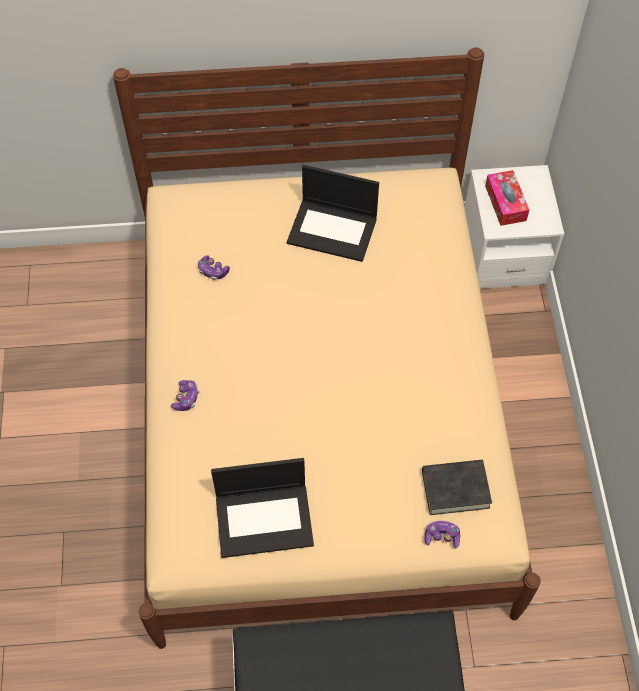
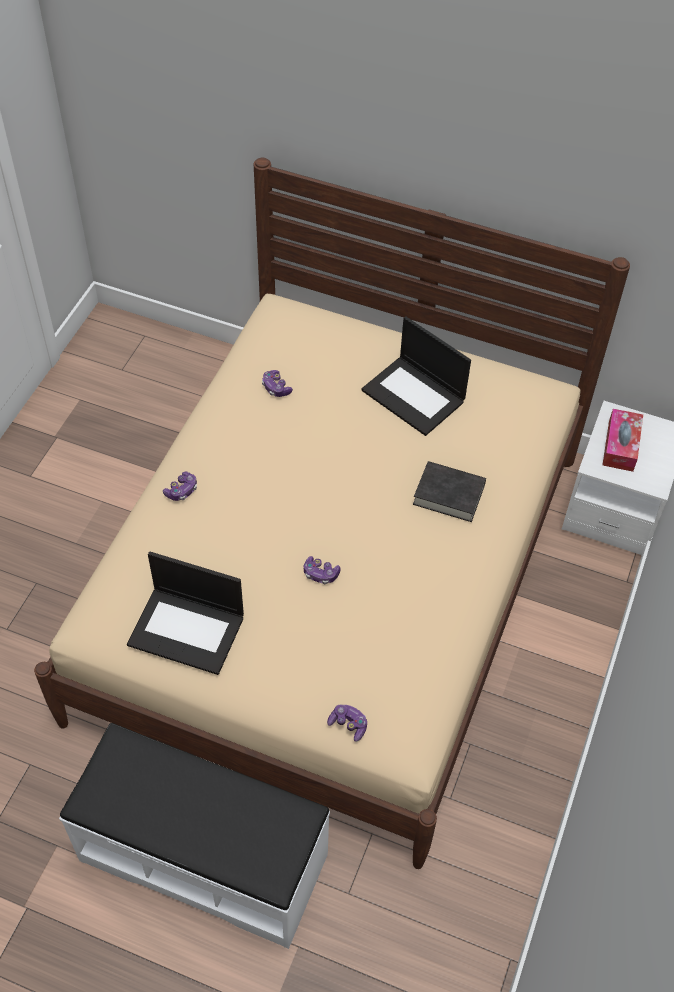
camera: 25 degrees right, 5 degrees down
black book [422,460,492,515] -> black book moved to [413,461,486,522]
none -> game controller [304,556,341,584]

